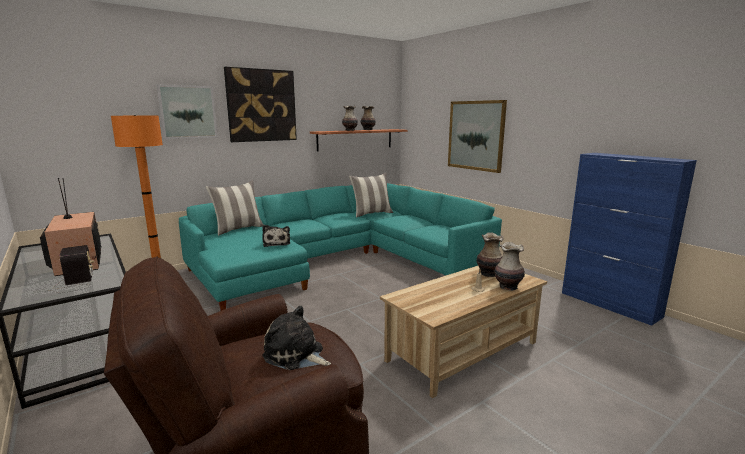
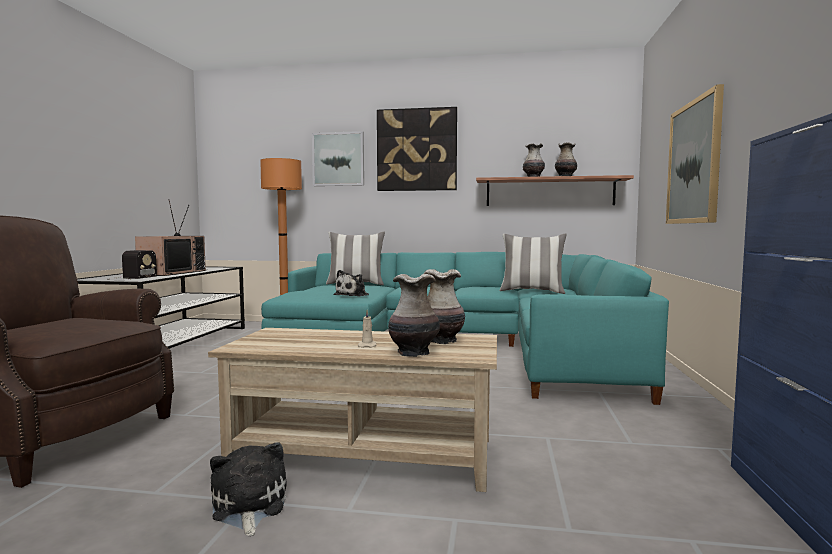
camera: 45 degrees right, 10 degrees down
plush toy [262,306,331,370] -> plush toy moved to [210,442,286,536]

